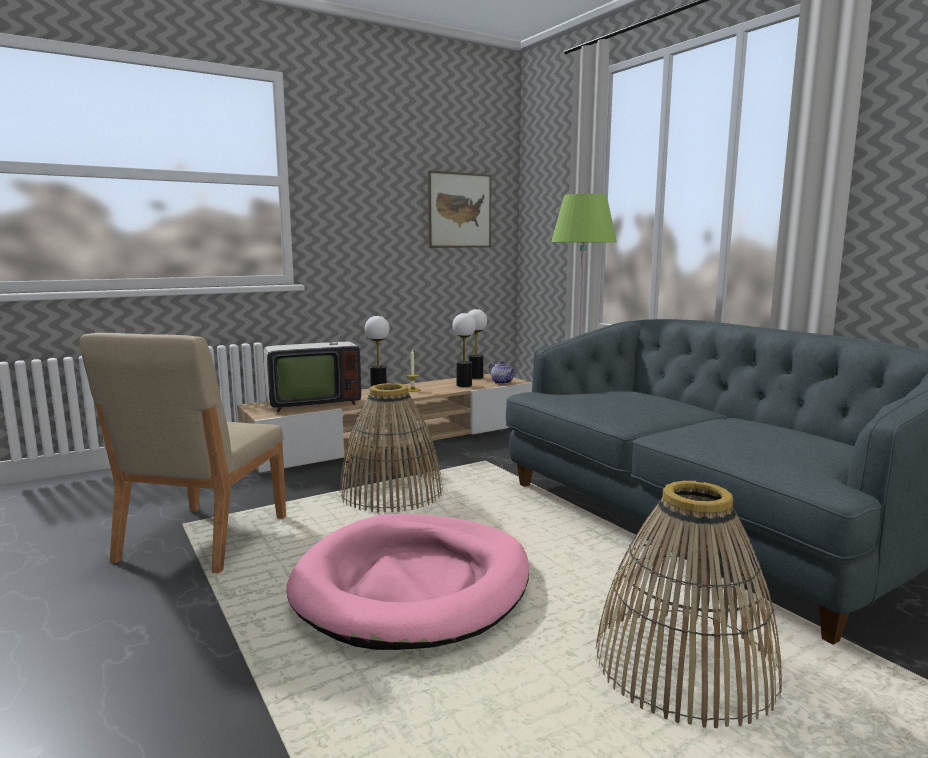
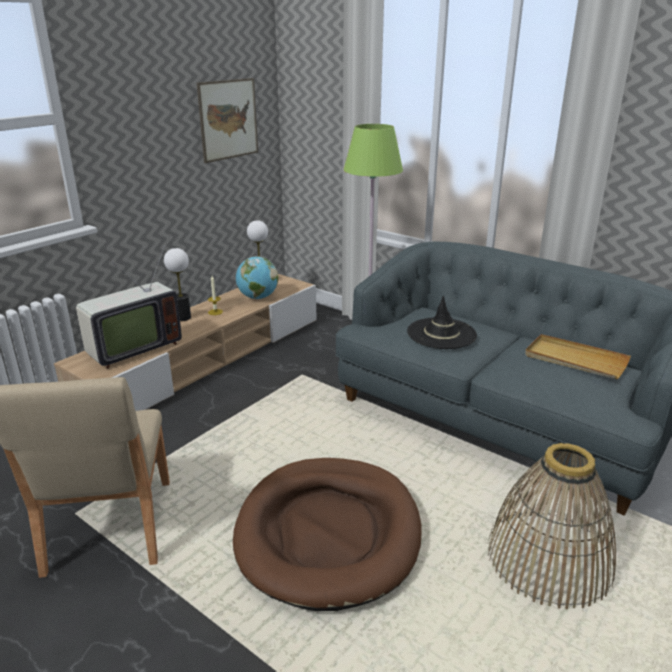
camera: 20 degrees left, 15 degrees up
pink dog bed [286,514,529,650] -> brown dog bed [233,458,422,611]
basket [339,383,443,512] -> none
table lamp [452,313,476,387] -> globe [236,256,278,299]
teapot [489,361,516,384] -> none
none -> black hat [407,296,477,349]
none -> beige tray [525,334,631,379]

